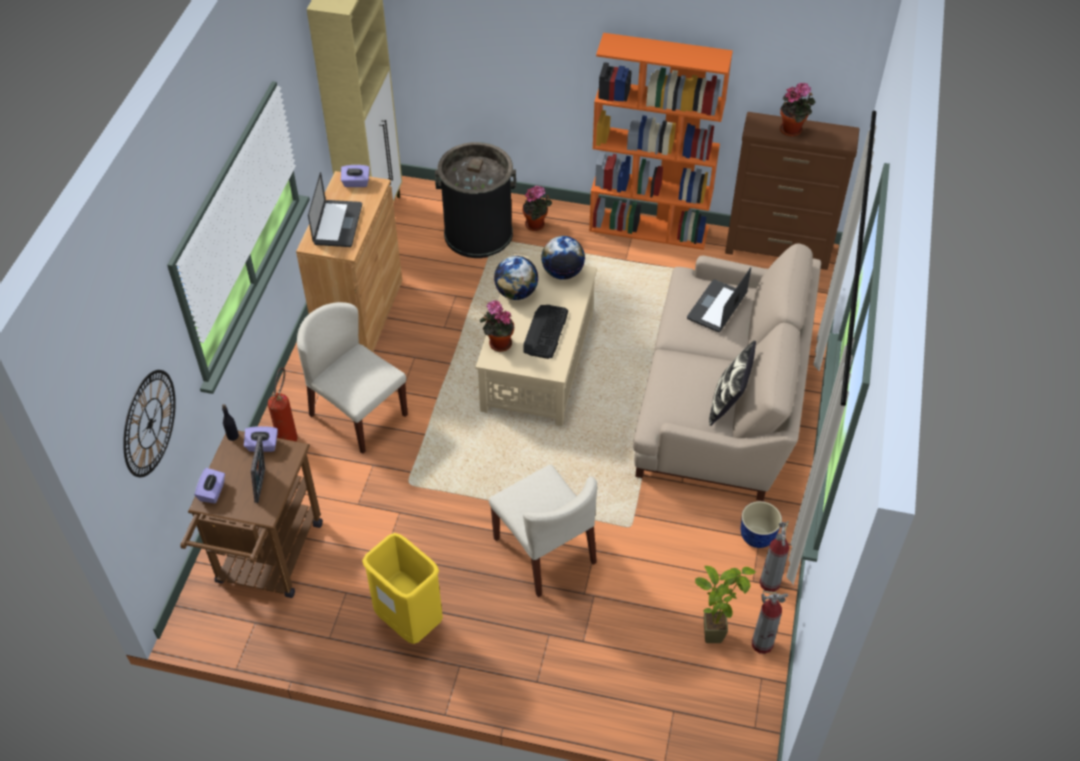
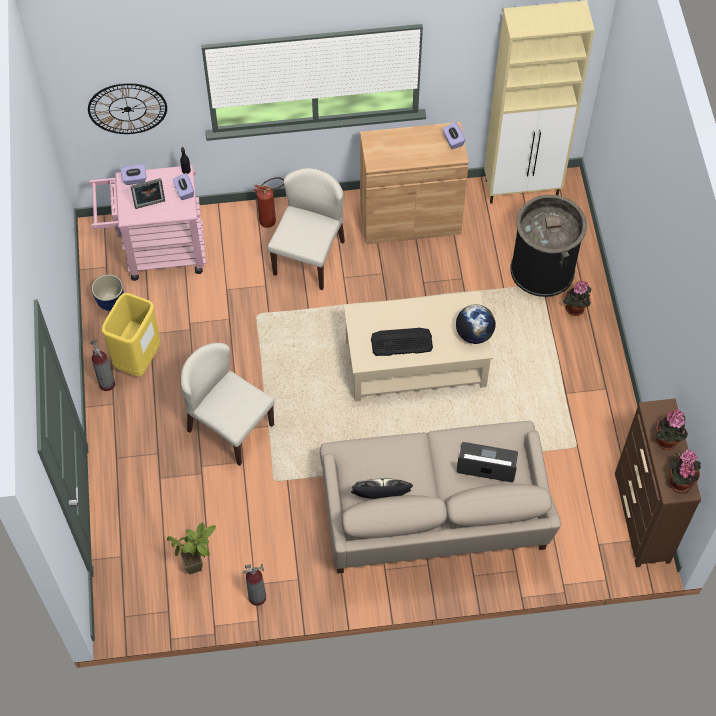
camera: 70 degrees right, 10 degrees up
brown cart [181,431,323,598] -> pink cart [89,165,206,281]
laptop [308,172,362,247] -> none
potted plant [480,300,514,352] -> potted plant moved to [669,450,701,494]
beige chair [489,465,597,597] -> beige chair turned 90 degrees clockwise [181,343,275,466]
globe [494,256,539,300] -> none
orange bookcase [589,33,733,250] -> none
planter [741,501,782,548] -> planter moved to [92,274,124,311]
fire extinguisher [752,590,788,654] -> fire extinguisher moved to [90,338,115,391]

